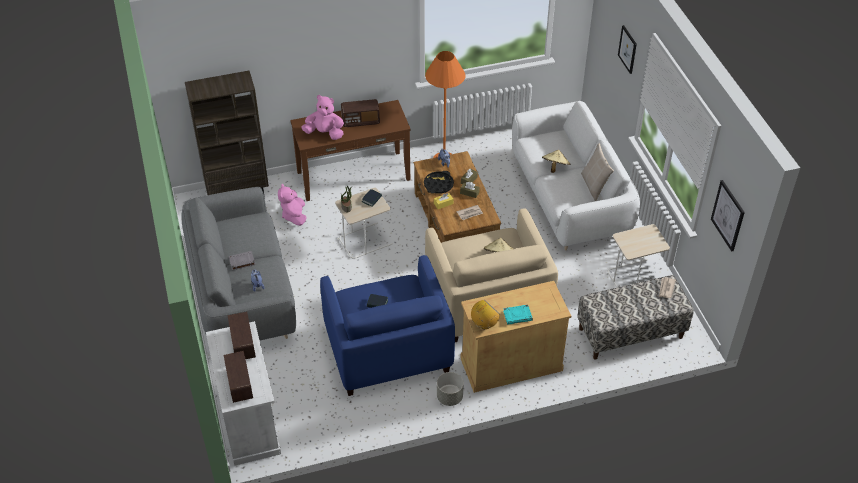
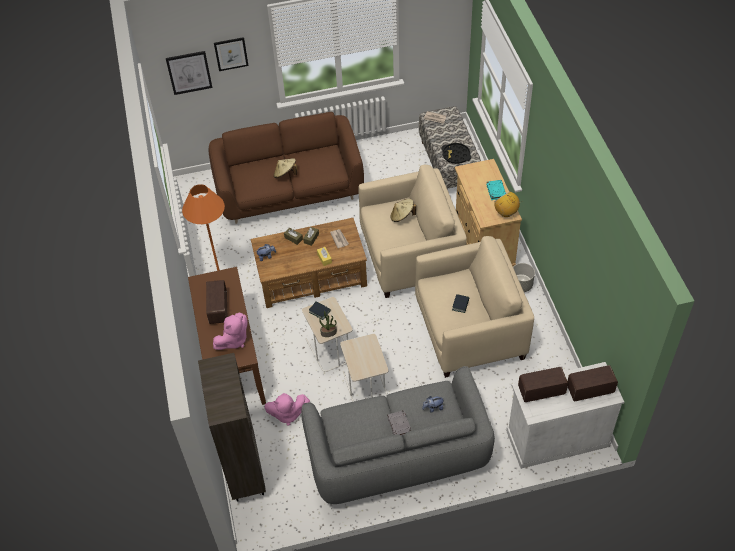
camera: 85 degrees left, 5 degrees up
pink plush toy [301,95,344,140] -> pink plush toy turned 150 degrees counterclockwise [213,313,248,350]
blue armchair [320,255,455,396] -> beige armchair [415,236,534,378]
black tray [424,171,454,194] -> black tray moved to [441,143,471,164]
white sofa [512,101,640,250] -> brown sofa [209,112,364,224]
beige pillow [581,143,614,201] -> none
beige side table [607,224,670,288] -> beige side table moved to [340,334,388,402]
picture [711,180,745,252] -> picture moved to [166,51,212,95]

